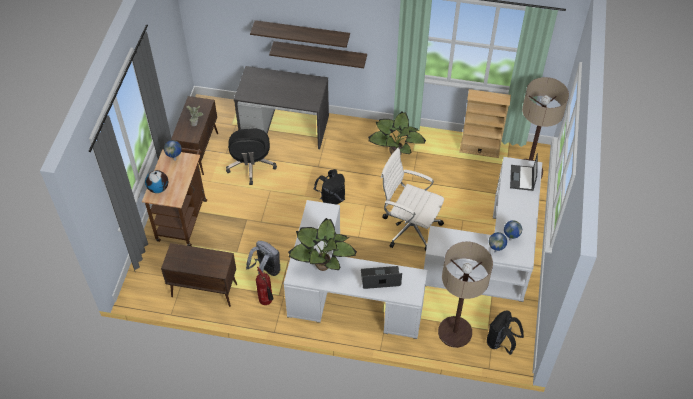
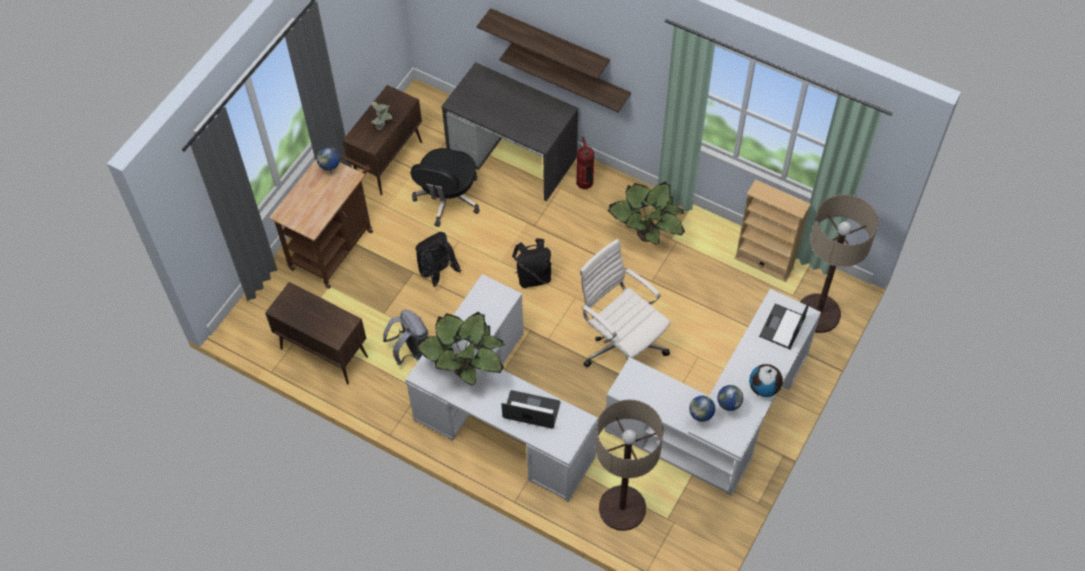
camera: 20 degrees right, 5 degrees up
globe [145,170,168,193] -> globe moved to [749,364,783,397]
fire extinguisher [256,267,274,305] -> fire extinguisher moved to [576,137,594,189]
black backpack [487,310,524,355] -> black backpack moved to [415,232,461,287]

